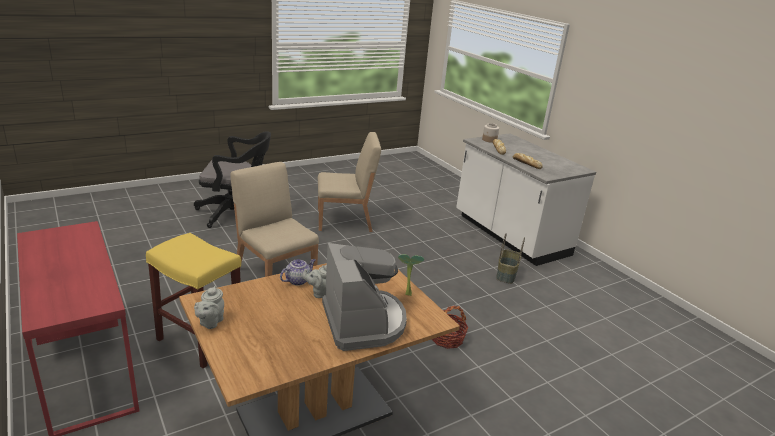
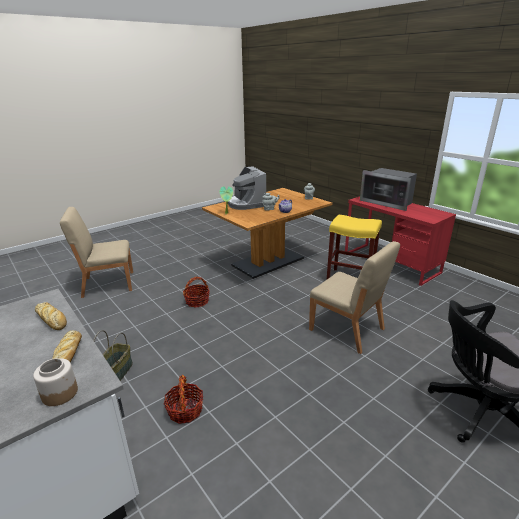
camera: 175 degrees right, 0 degrees up
beige chair [318,132,381,232] -> beige chair moved to [60,207,133,298]
none -> basket [164,375,203,424]
none -> microwave [360,168,417,211]

